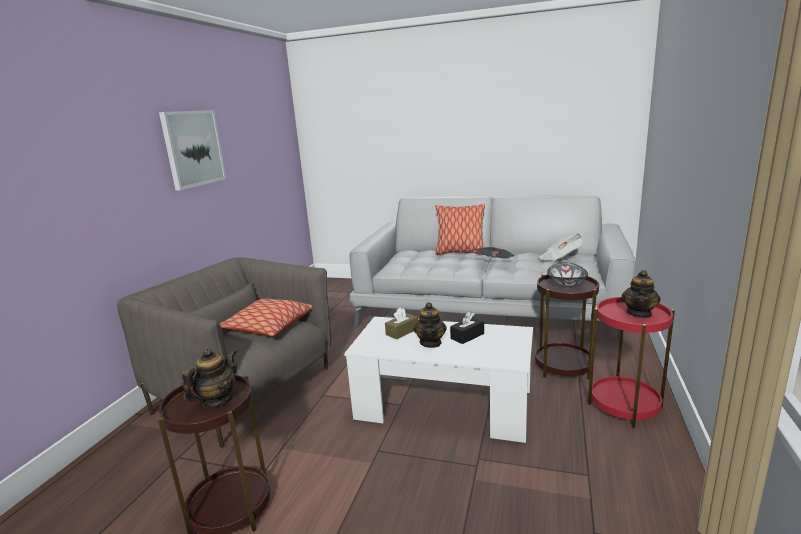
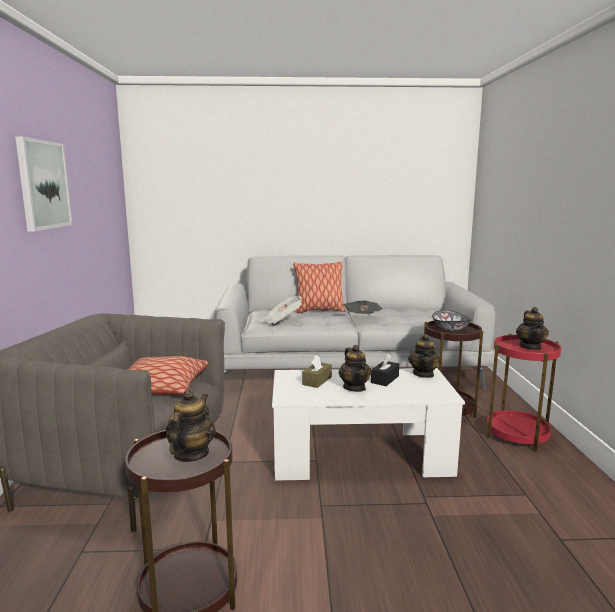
camera: 20 degrees left, 5 degrees down
newspaper [539,233,583,261] -> newspaper moved to [261,296,302,324]
none -> teapot [408,334,441,378]

